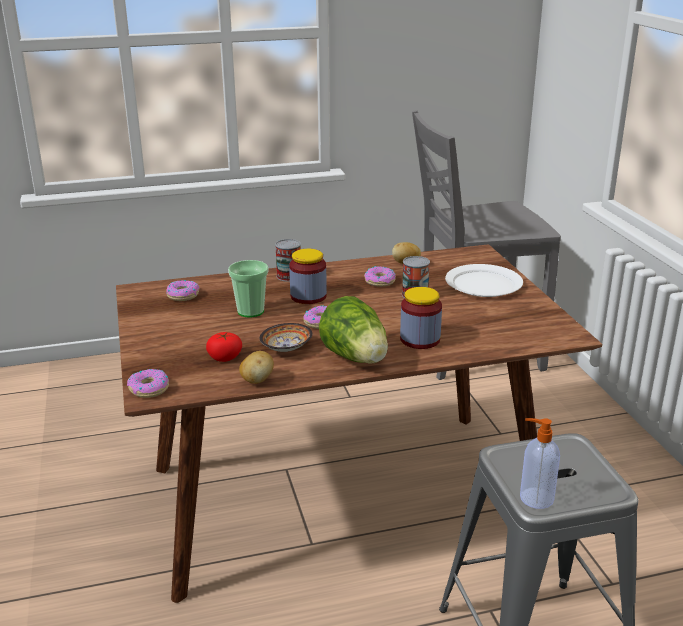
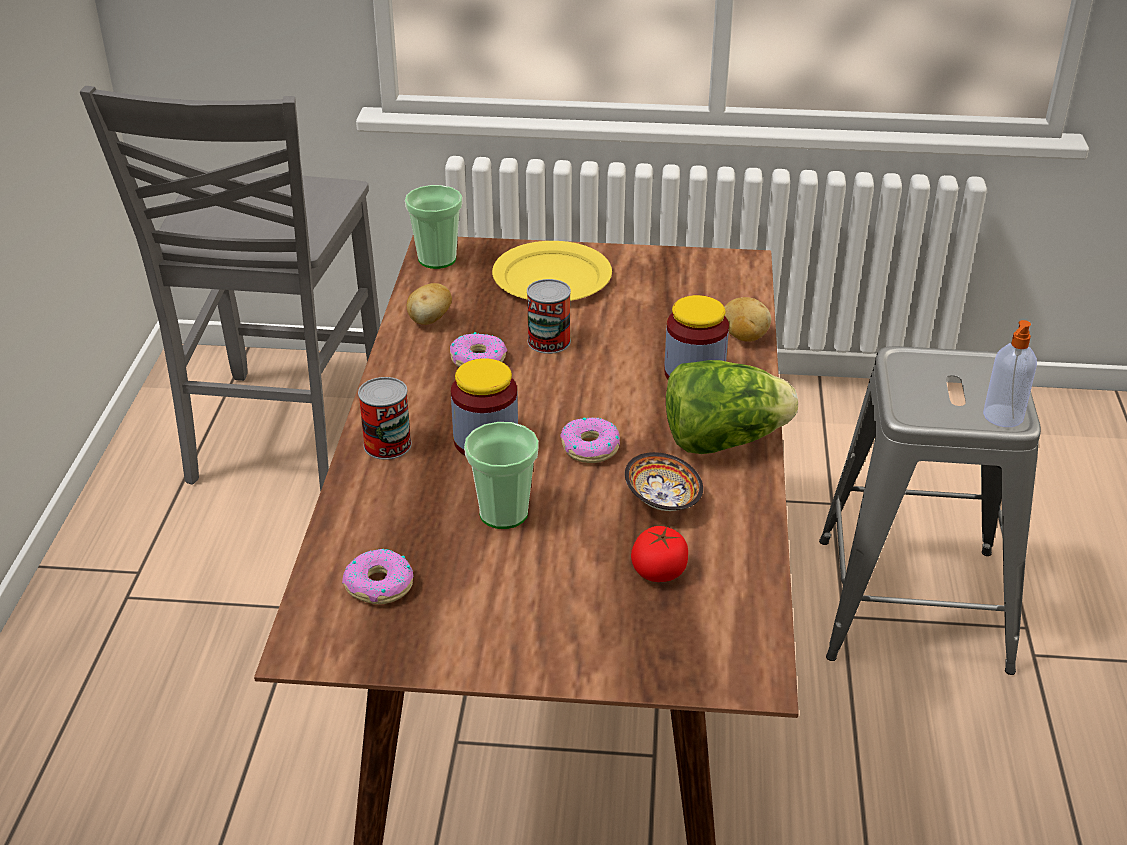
camera: 70 degrees left, 10 degrees up
donut [127,369,169,398] -> none
potato [239,351,274,384] -> potato moved to [724,297,771,342]
white plate [445,264,523,297] -> yellow plate [492,241,612,301]
none -> cup [405,185,463,269]

